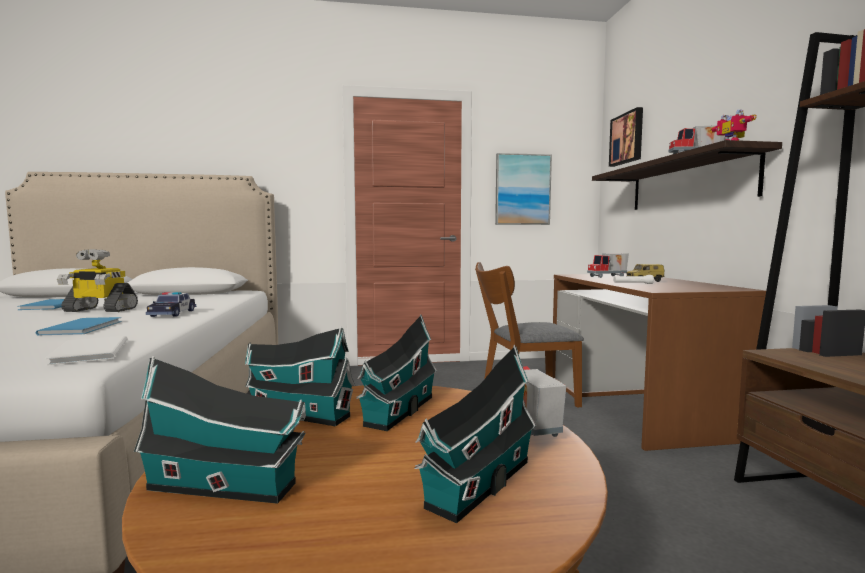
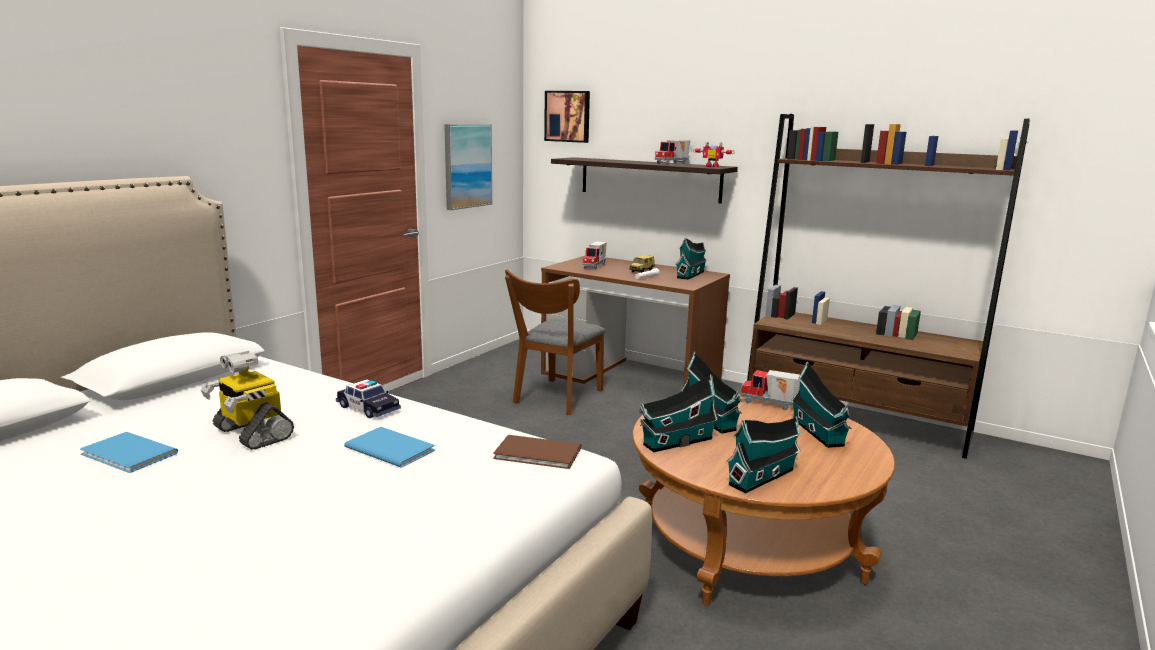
camera: 50 degrees left, 10 degrees up
white book [45,336,127,365] -> brown book [493,435,581,469]
toy robot [57,249,138,312] -> toy robot turned 90 degrees clockwise [201,351,294,450]
none -> toy house [675,238,707,280]

